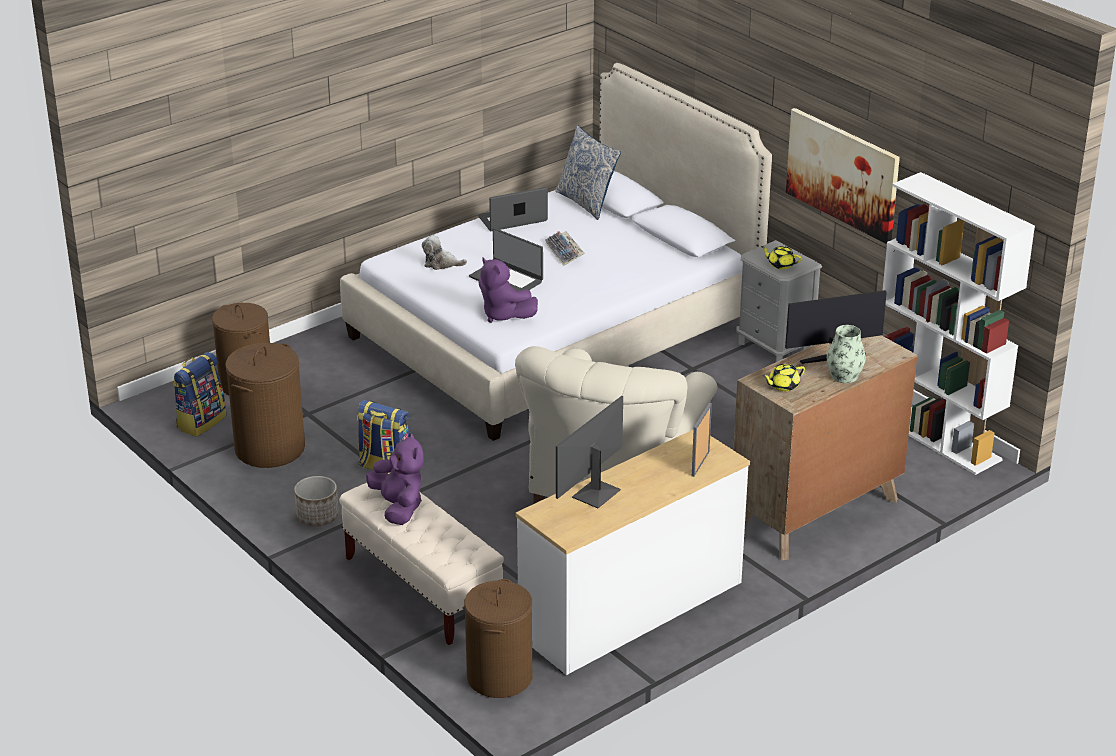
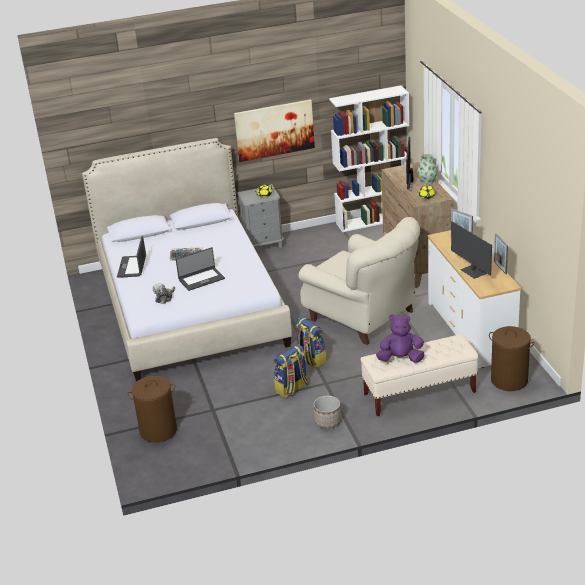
camera: 65 degrees left, 0 degrees up
backpack [173,352,226,437] -> backpack moved to [295,316,327,368]
brown laundry basket [225,343,305,468] -> none
purple plush toy [478,258,538,323] -> none
pillow [555,125,621,220] -> none
none -> picture frame [494,233,508,274]

